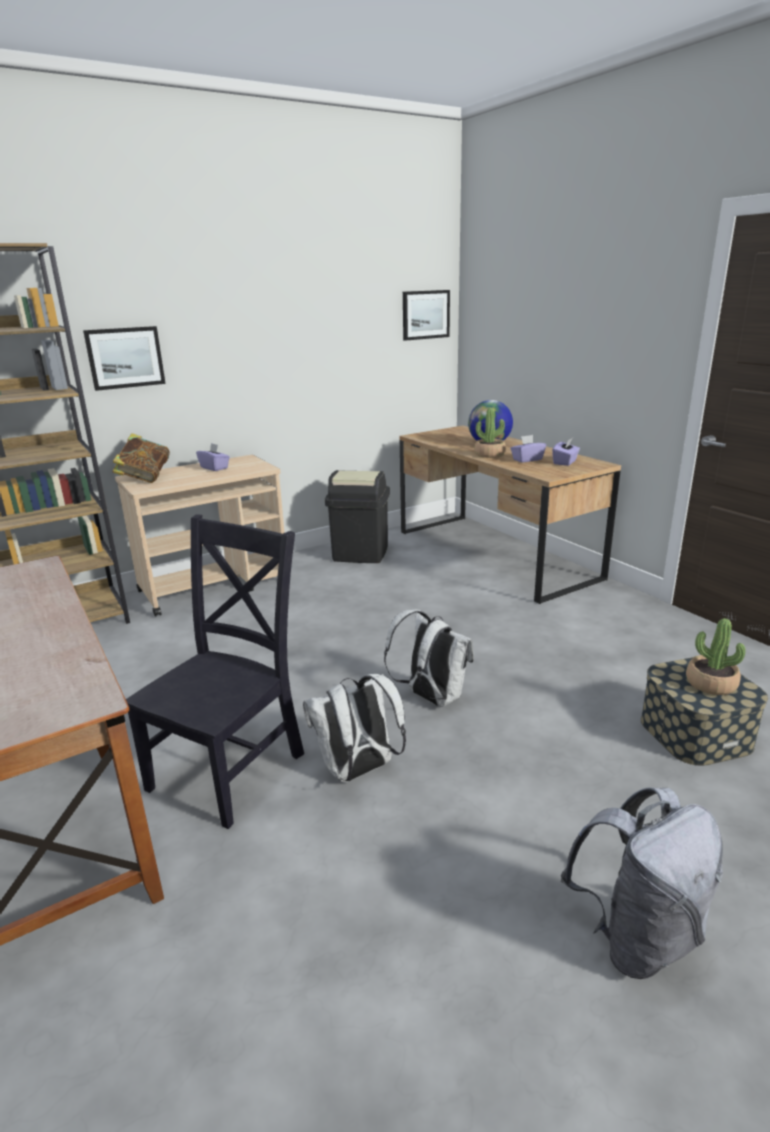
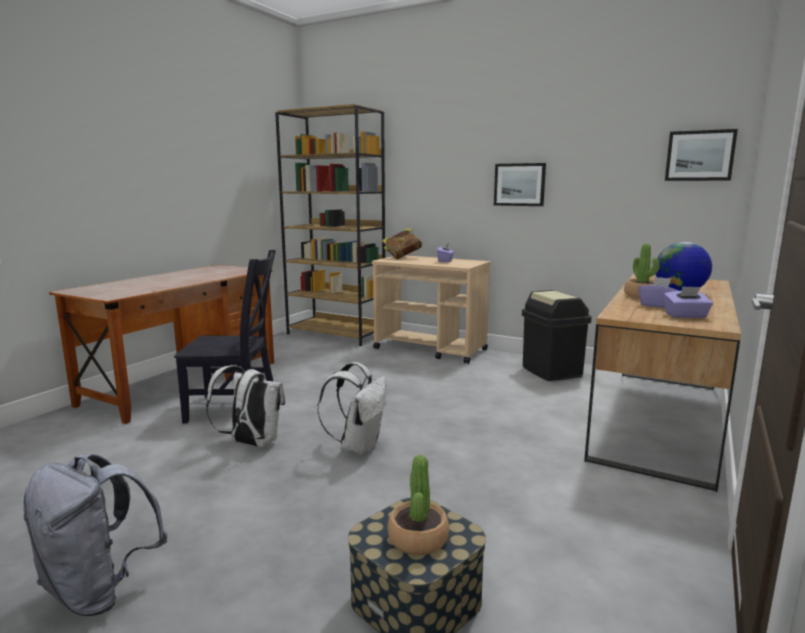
camera: 60 degrees right, 10 degrees down
picture [83,326,166,391] -> picture moved to [494,163,546,206]

